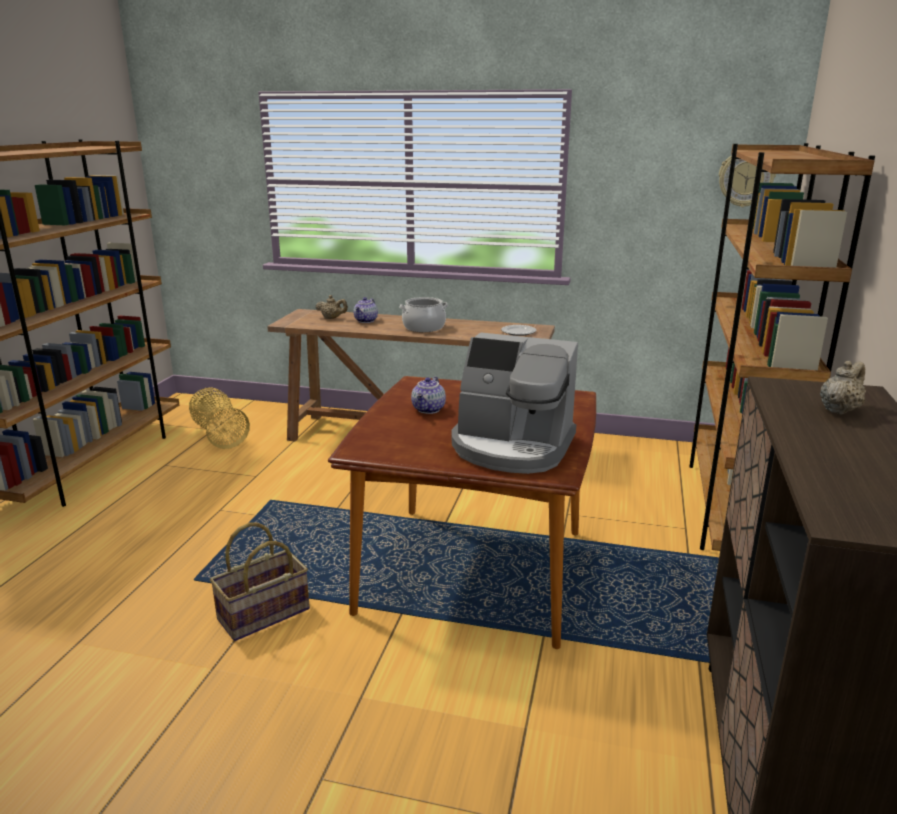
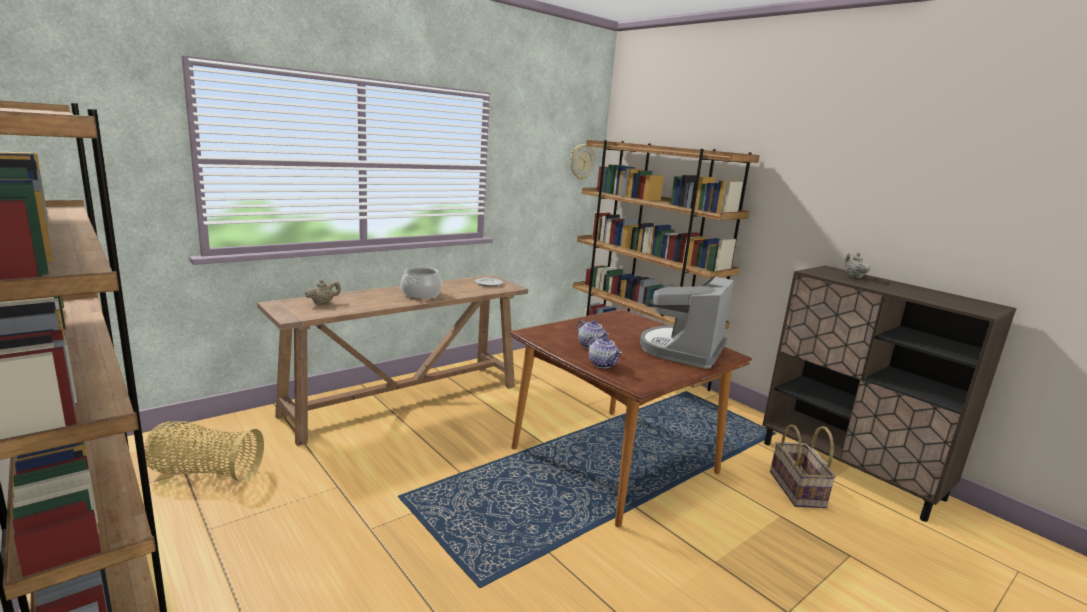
camera: 55 degrees left, 5 degrees down
basket [210,523,310,641] -> basket moved to [770,425,836,508]
teapot [353,297,378,323] -> teapot moved to [588,336,622,368]
coffee machine [452,332,578,474] -> coffee machine turned 150 degrees clockwise [640,276,734,369]

